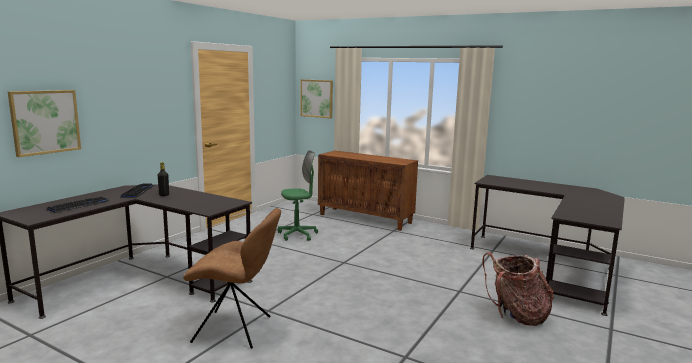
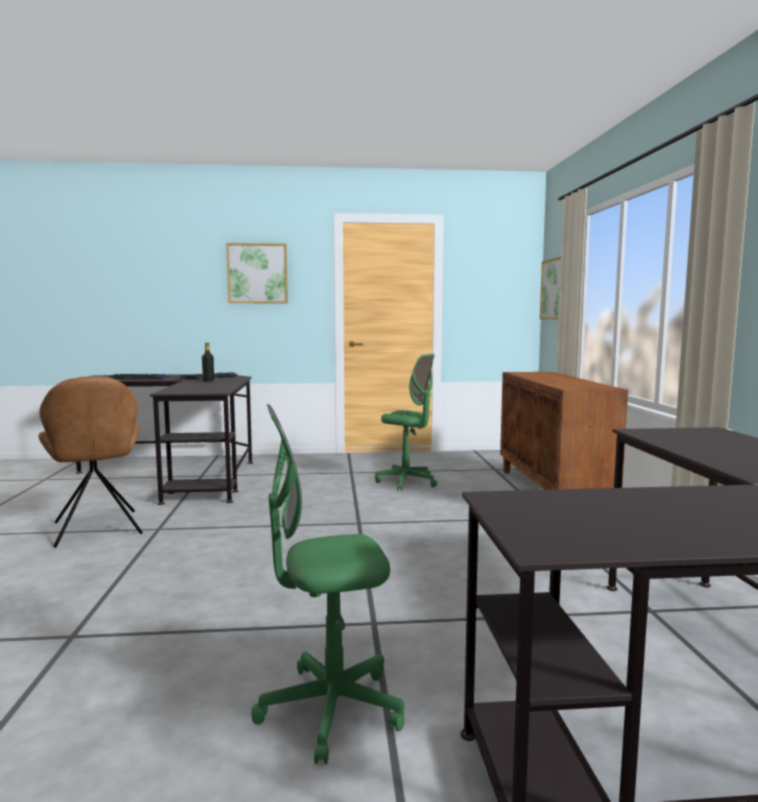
camera: 55 degrees right, 5 degrees down
picture [8,90,81,157] -> picture moved to [226,243,288,303]
backpack [482,252,554,326] -> green office chair [251,404,405,764]

